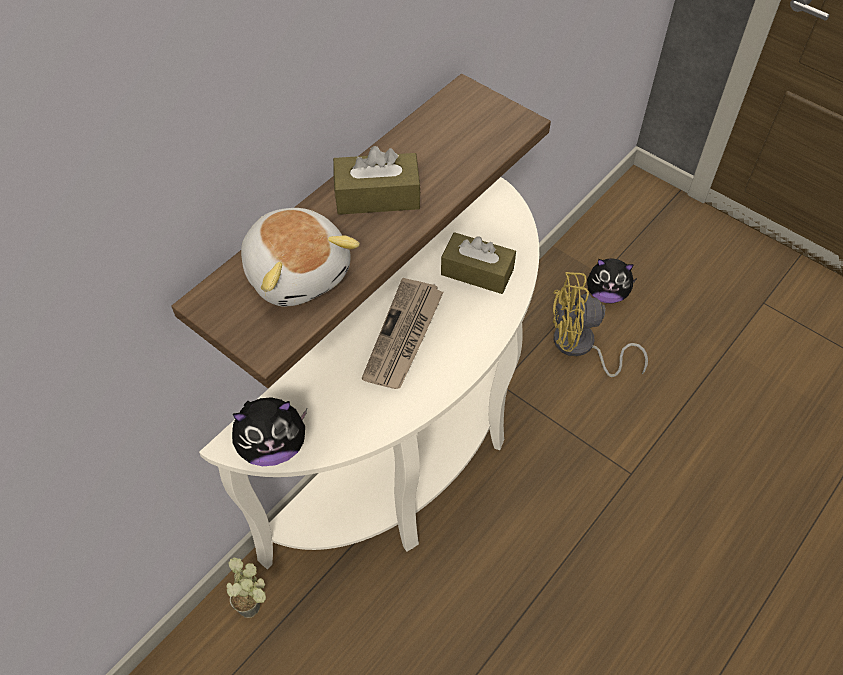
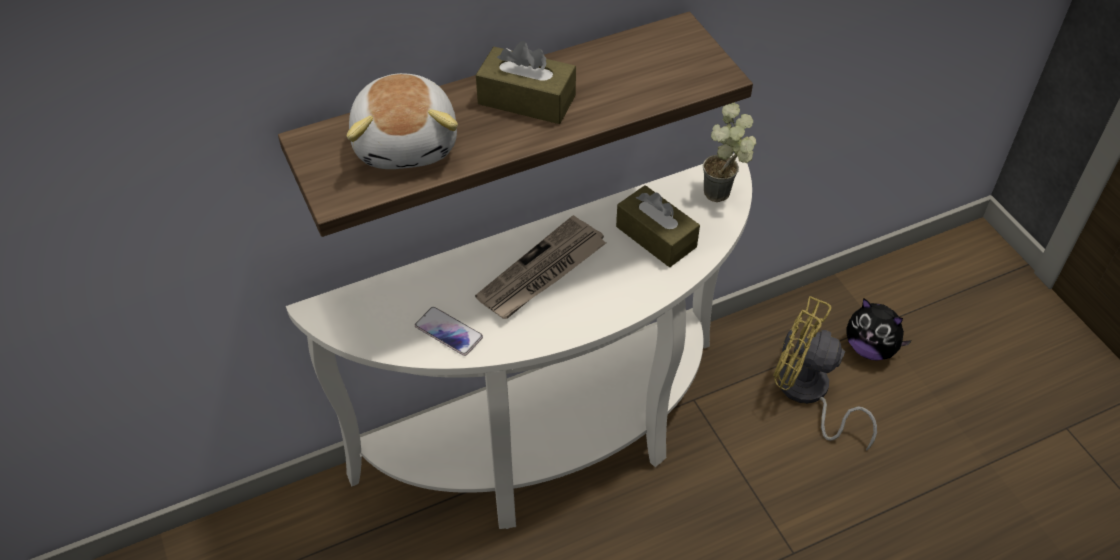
camera: 25 degrees right, 5 degrees down
potted plant [226,558,266,618] -> potted plant moved to [703,102,756,202]
plush toy [232,397,307,466] -> none
none -> phone [415,307,483,356]

